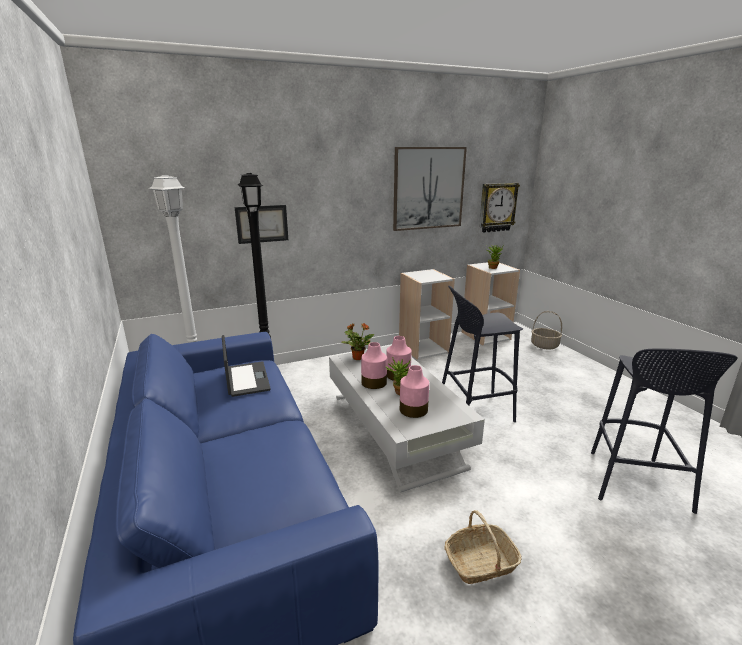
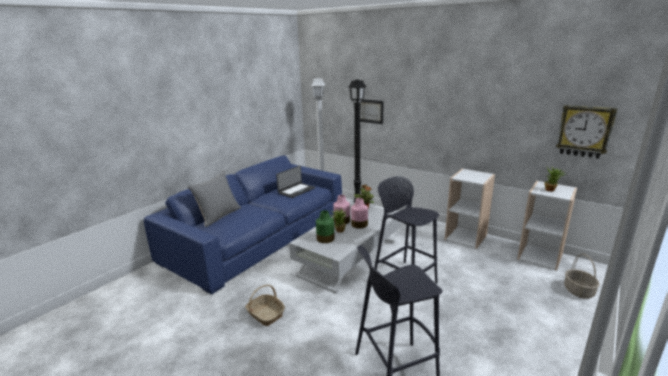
camera: 60 degrees right, 0 degrees up
picture [393,147,467,231] -> none
pink vase [400,365,429,418] -> green vase [316,210,335,243]
none -> grey pillow [187,170,241,227]

